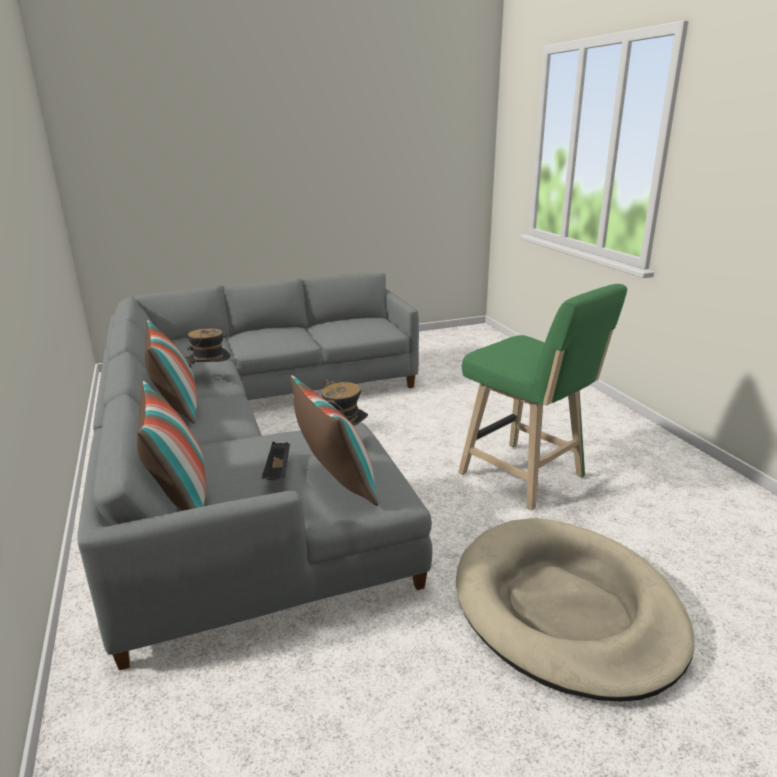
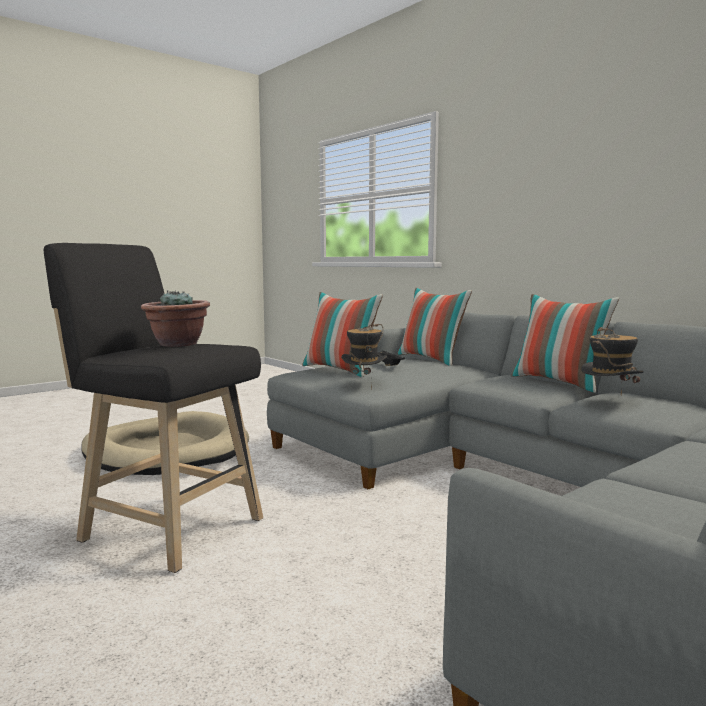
camera: 160 degrees right, 15 degrees down
green stool [458,284,627,511] -> black stool [44,243,263,573]
none -> potted plant [141,290,210,347]

